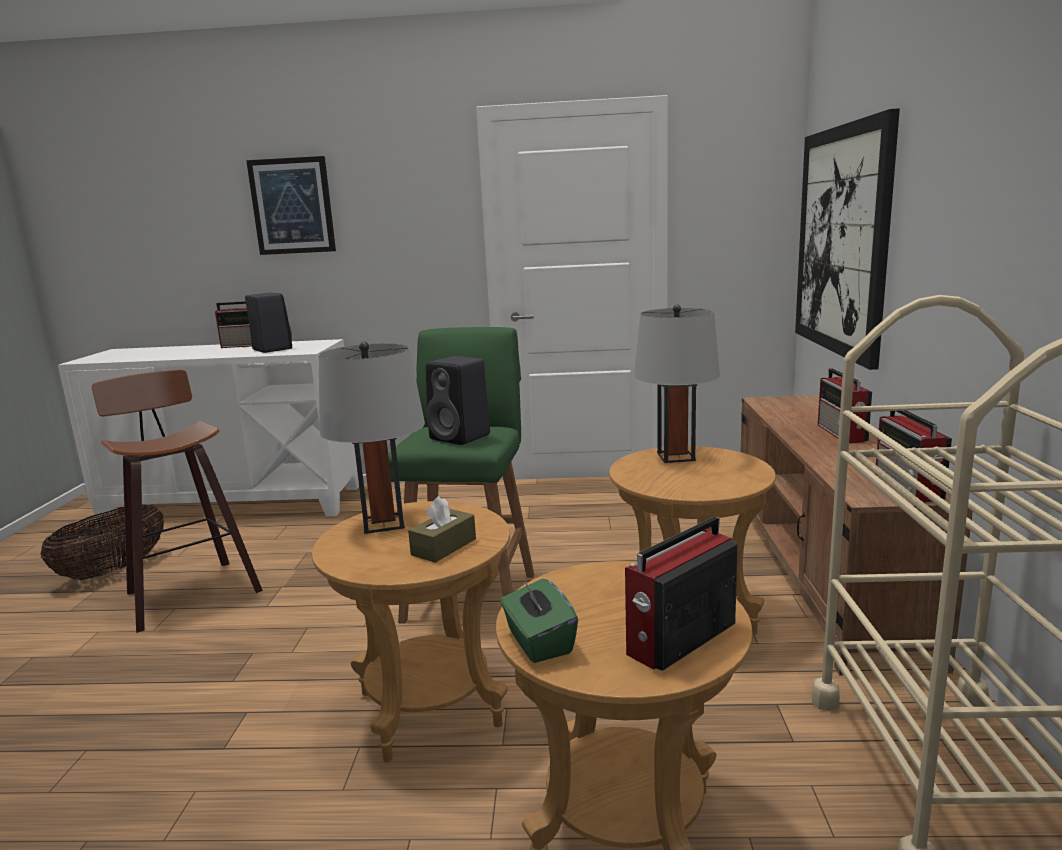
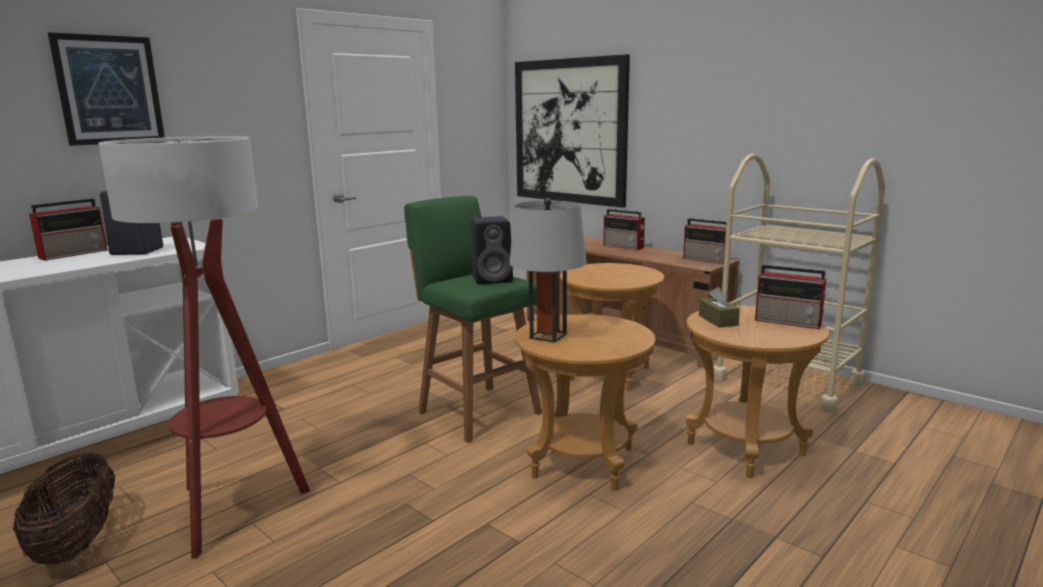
camera: 50 degrees left, 0 degrees up
stool [91,370,263,633] -> floor lamp [98,136,310,559]
brown tissue box [408,496,476,563] -> brown tissue box moved to [699,287,740,328]
green tissue box [500,578,578,663] -> none
radio [625,517,738,671] -> radio turned 60 degrees counterclockwise [755,265,828,329]
grey table lamp [634,304,720,463] -> none

